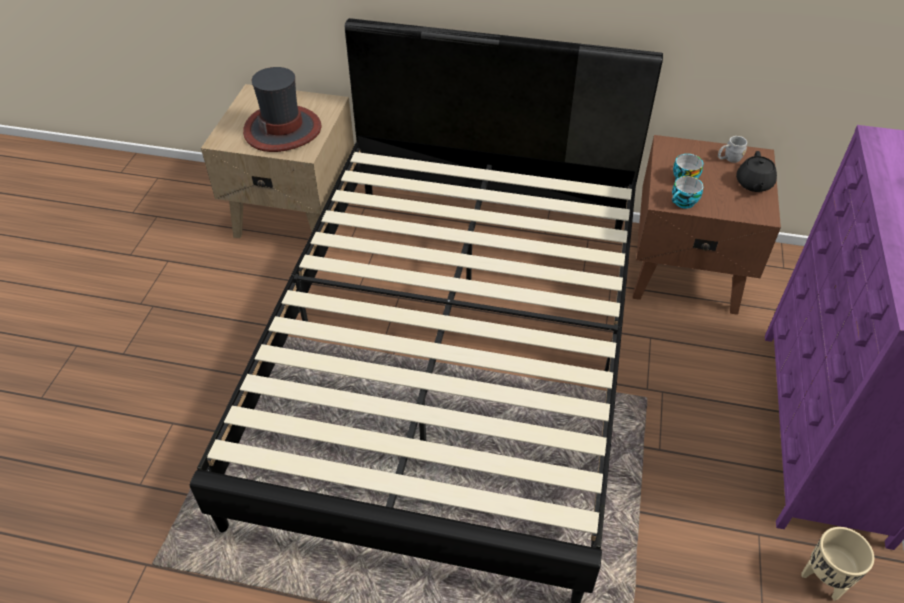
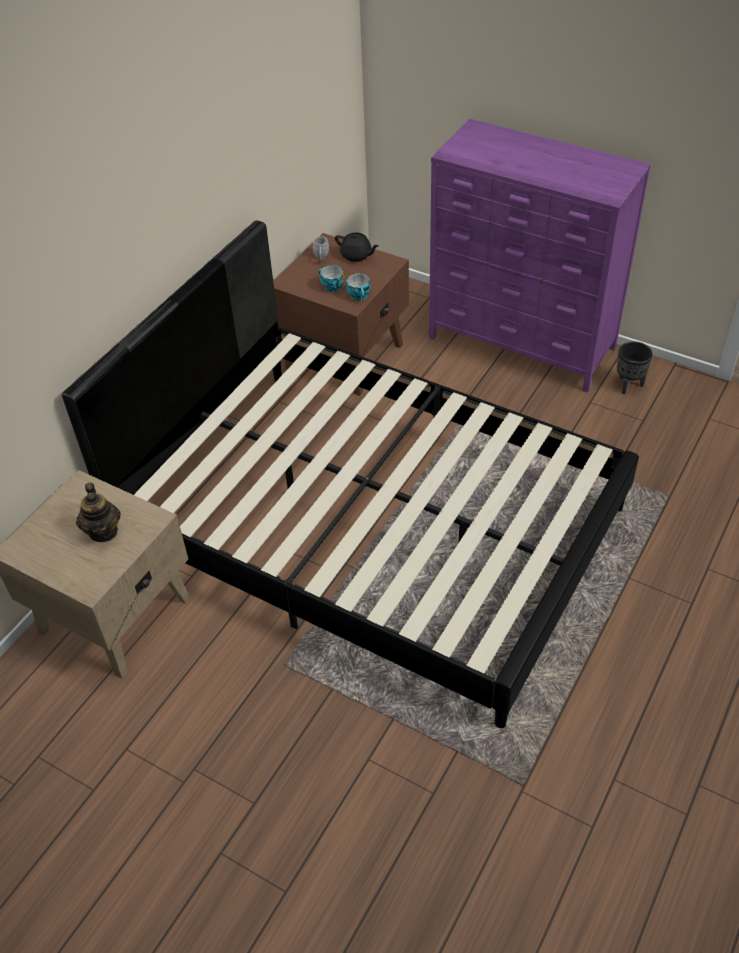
camera: 70 degrees left, 0 degrees up
hat [243,67,321,152] -> teapot [76,483,121,542]
beige planter [802,527,874,601] -> black planter [617,341,653,394]

